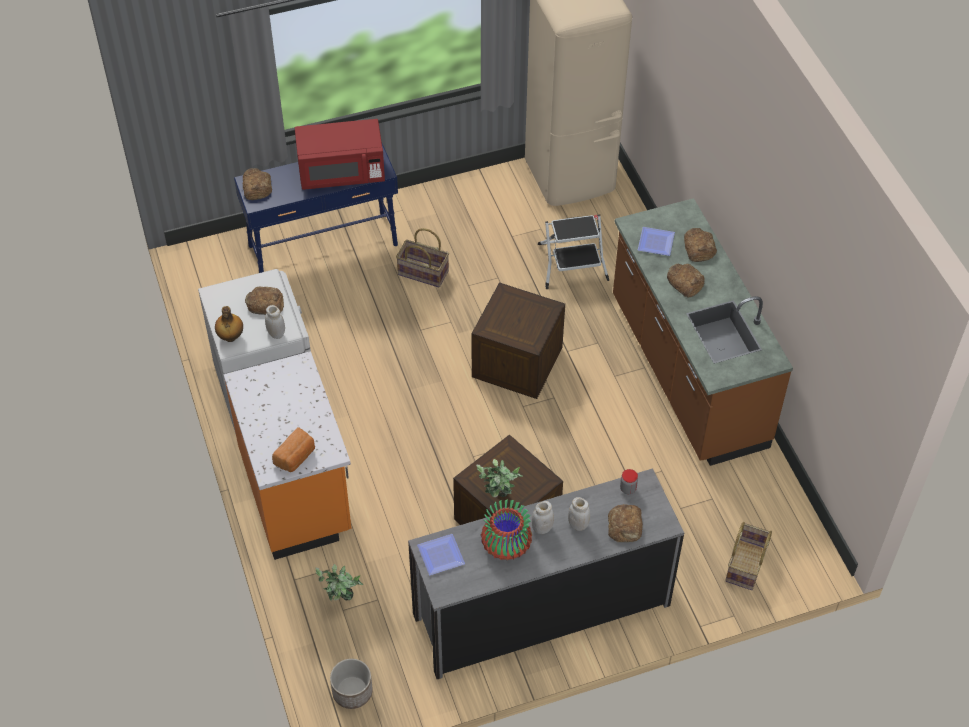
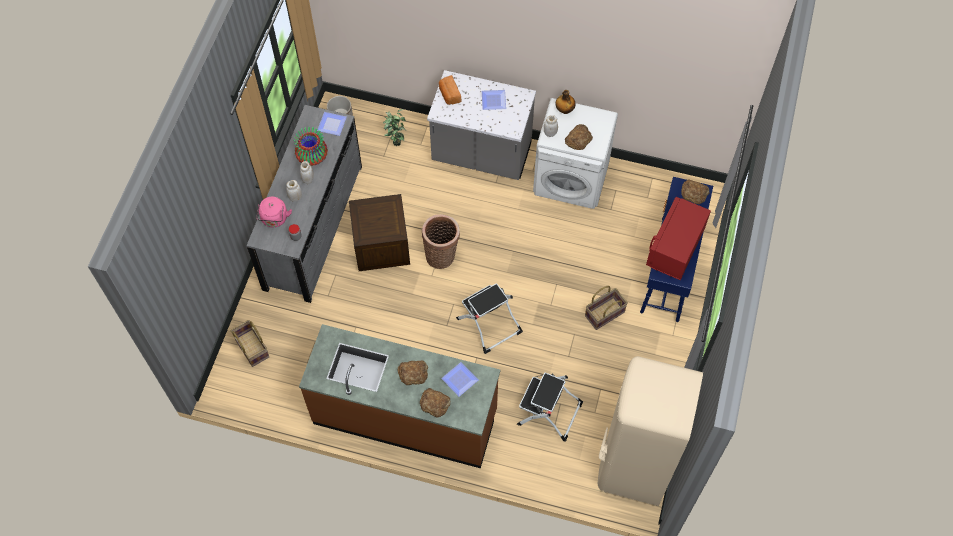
camera: 125 degrees right, 10 degrees up
orange counter [224,351,351,560] -> grey counter [427,70,536,180]
crate [472,282,565,399] -> step ladder [456,284,523,354]
potted plant [476,459,523,497] -> none
bread [608,504,643,542] -> pink kettle [256,197,292,227]
none -> basket [422,214,460,269]
none -> plate [482,90,506,110]

